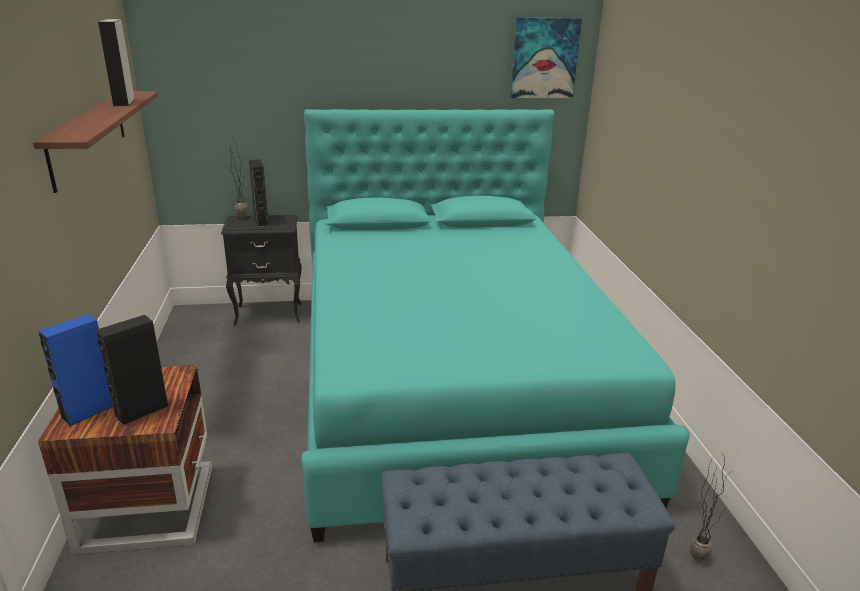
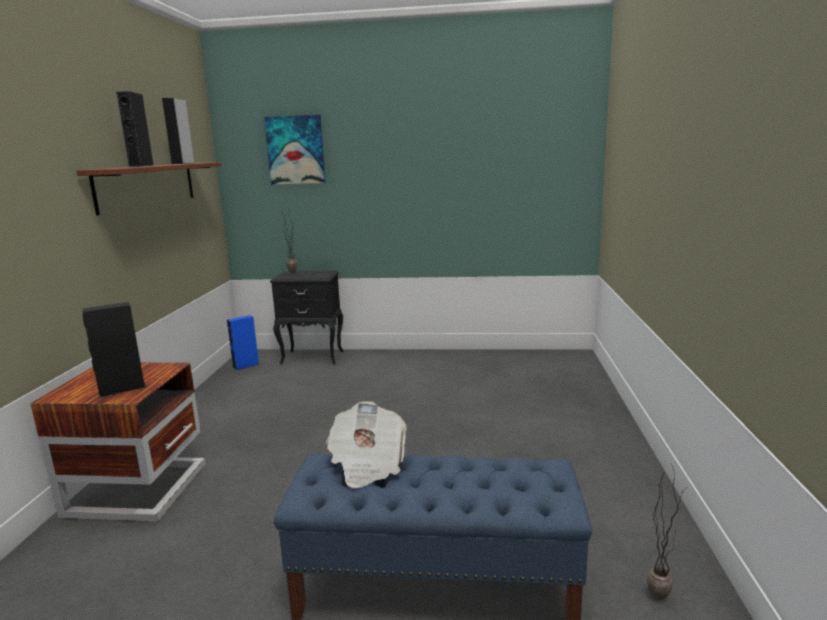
camera: 15 degrees right, 10 degrees down
blue speaker [38,314,113,427] -> blue speaker moved to [227,315,259,370]
black speaker [249,159,269,227] -> black speaker moved to [116,91,154,167]
turquoise bed [302,109,690,542] -> none
picture [510,17,582,98] -> picture moved to [264,114,326,185]
none -> newspaper [326,401,407,488]

